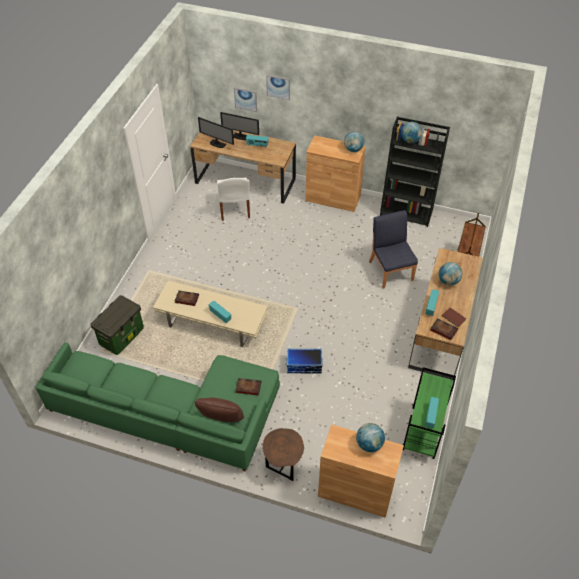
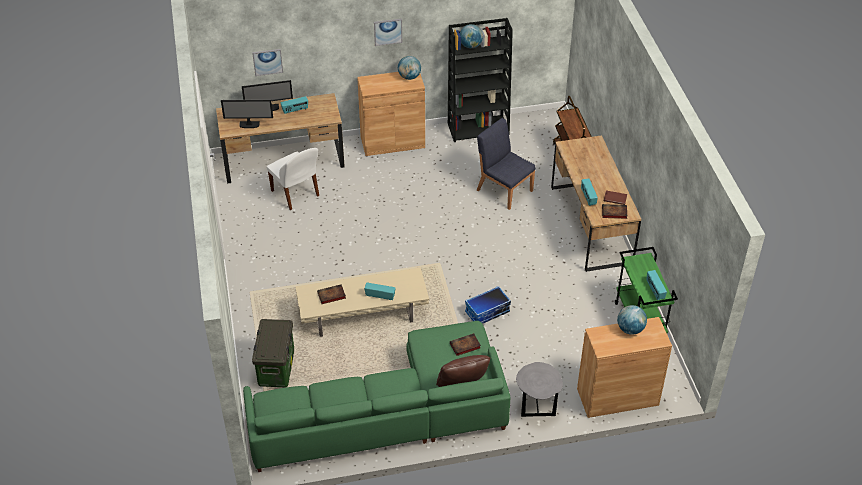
camera: 30 degrees left, 5 degrees down
brown side table [263,428,304,481] -> grey side table [516,362,563,417]
picture [266,75,290,100] -> picture moved to [374,18,402,46]
globe [439,262,462,285] -> none

